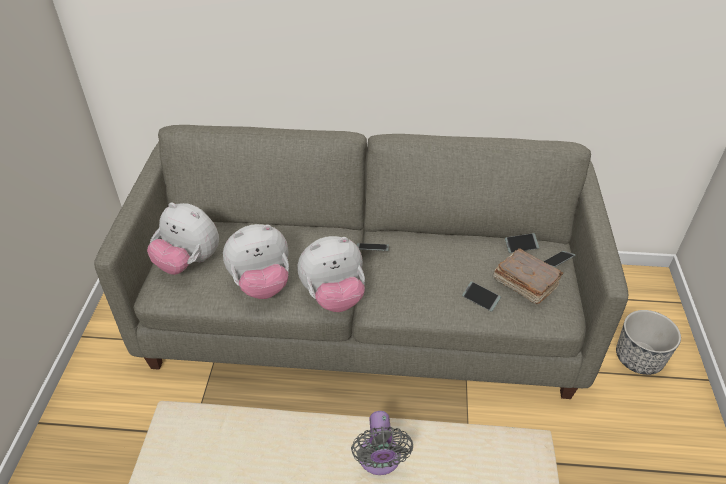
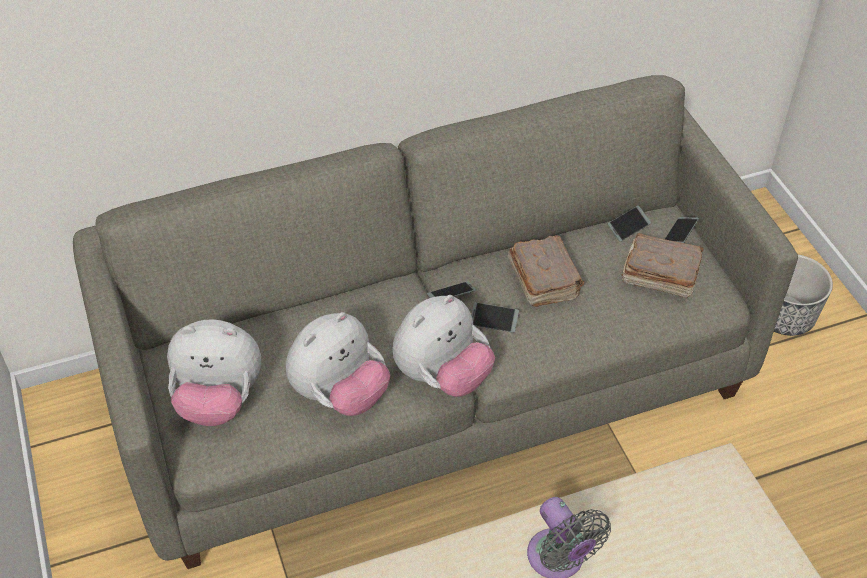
camera: 25 degrees left, 5 degrees up
phone [462,281,501,312] -> phone moved to [471,302,519,333]
none -> brown book [508,235,584,307]

